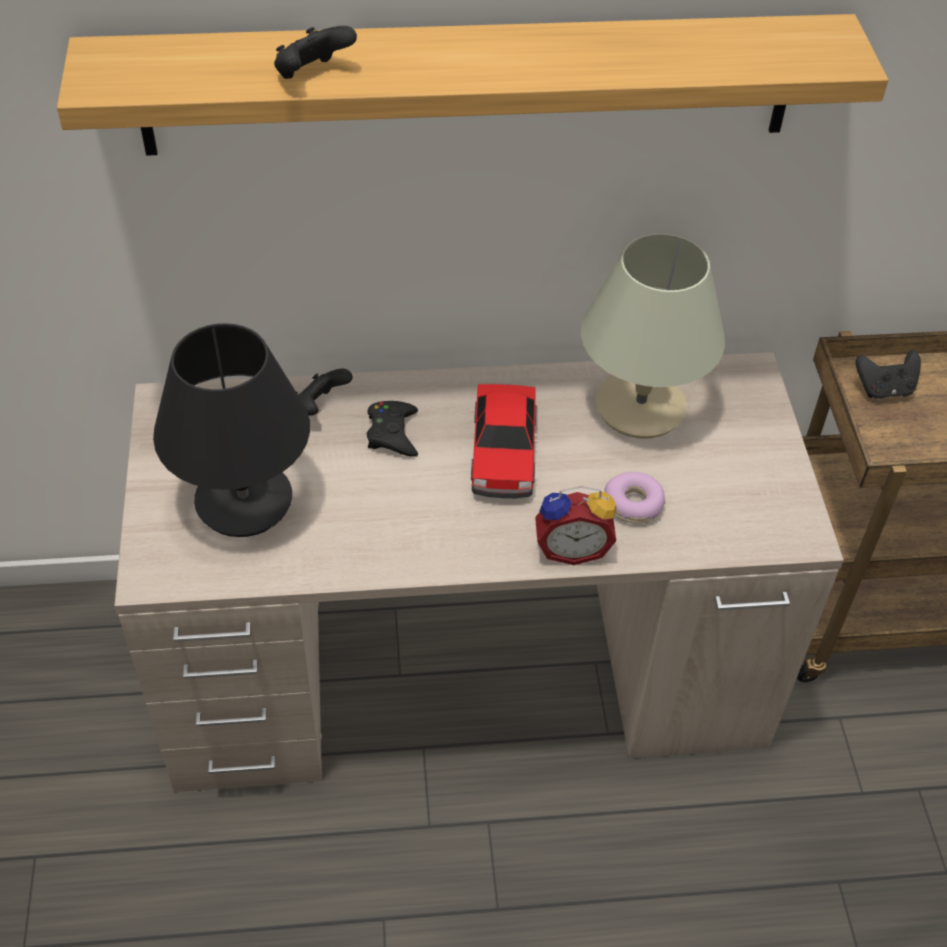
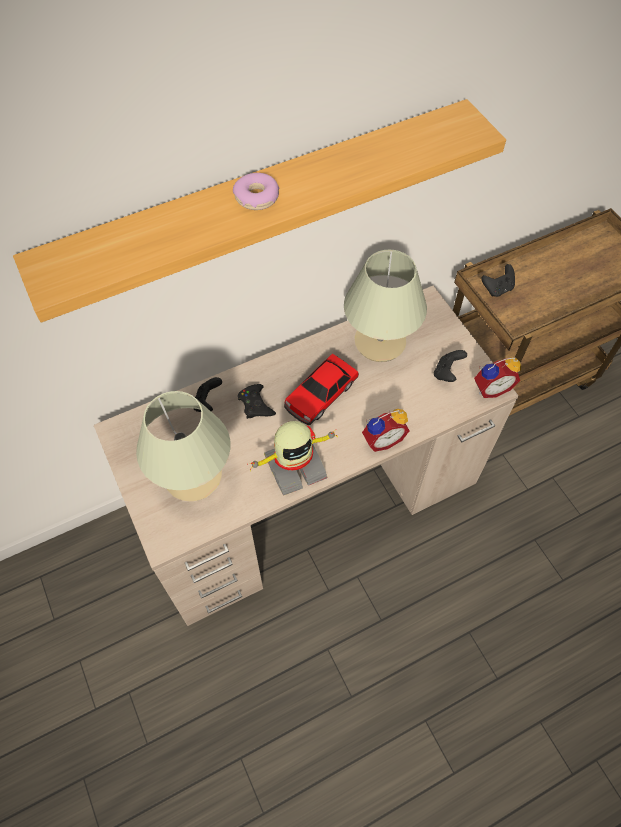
camera: 20 degrees left, 10 degrees up
black table lamp [153,323,310,537] -> beige table lamp [136,391,231,501]
black game controller [274,26,357,79] -> black game controller moved to [434,350,467,382]
toy car [471,384,536,498] -> toy car turned 60 degrees clockwise [284,354,359,425]
donut [604,472,666,524] -> donut moved to [233,173,279,210]
none -> toy robot [247,421,338,496]
none -> alarm clock [474,357,521,398]

